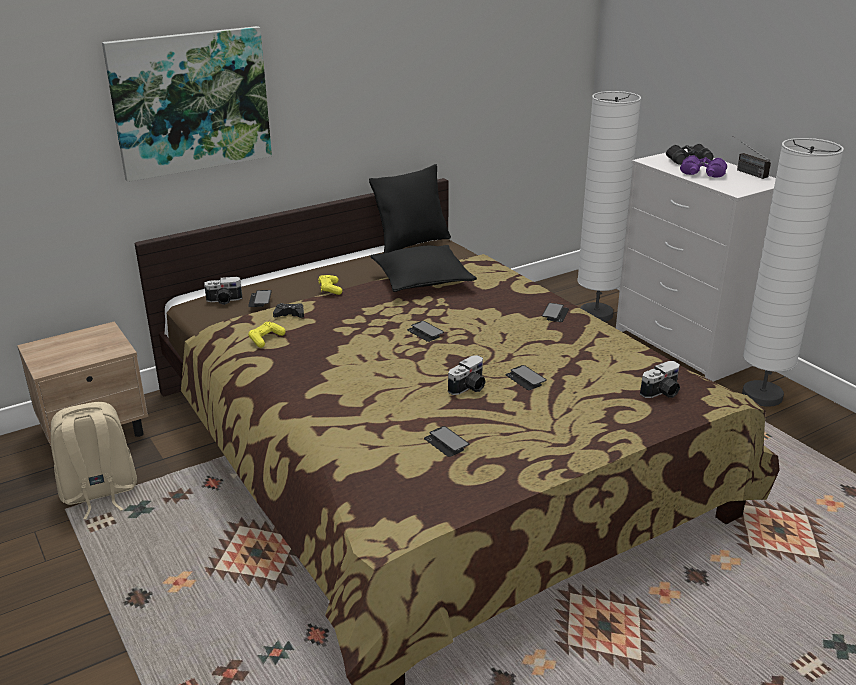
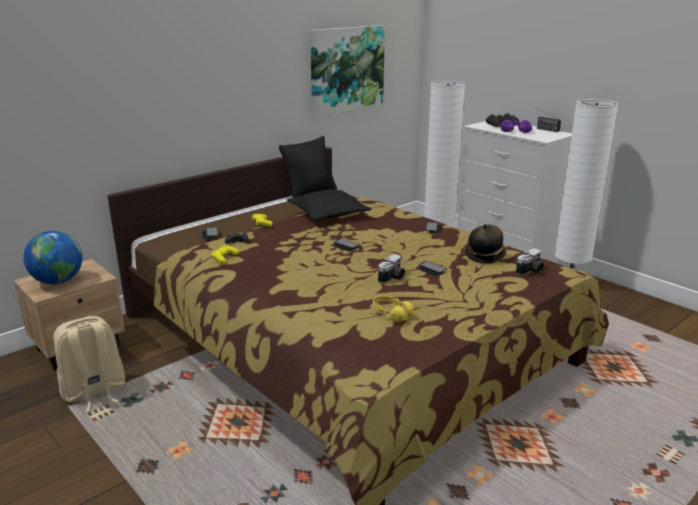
camera: 10 degrees left, 5 degrees down
picture [102,26,272,182] -> picture moved to [310,25,385,117]
camera [204,277,242,305] -> none
phone [424,426,469,457] -> yellow headphones [373,296,414,322]
none -> globe [23,231,83,284]
none -> hat [465,224,507,263]

